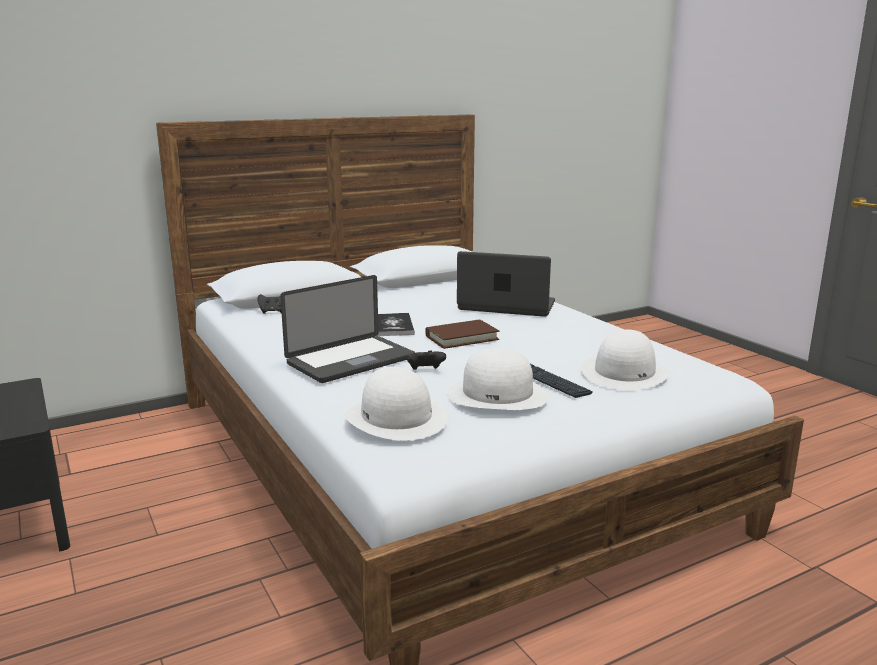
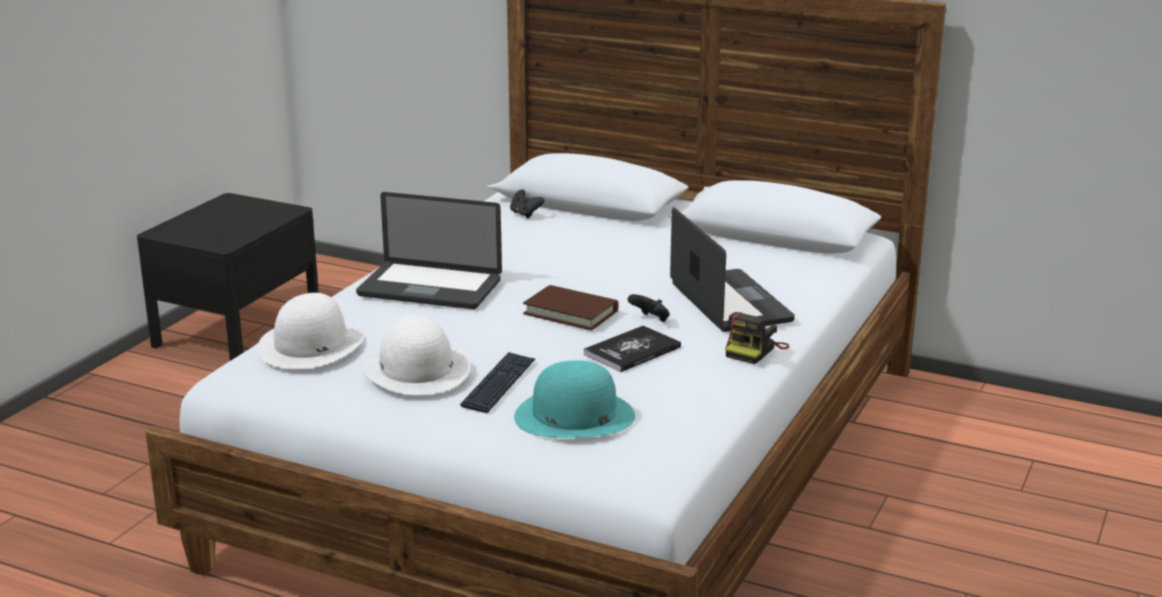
camera: 55 degrees right, 5 degrees up
book [377,313,415,336] -> book moved to [583,325,681,372]
black game controller [407,350,446,370] -> black game controller moved to [628,294,670,322]
white hat [581,330,670,390] -> turquoise hat [514,360,635,438]
none -> camera [725,312,789,364]

